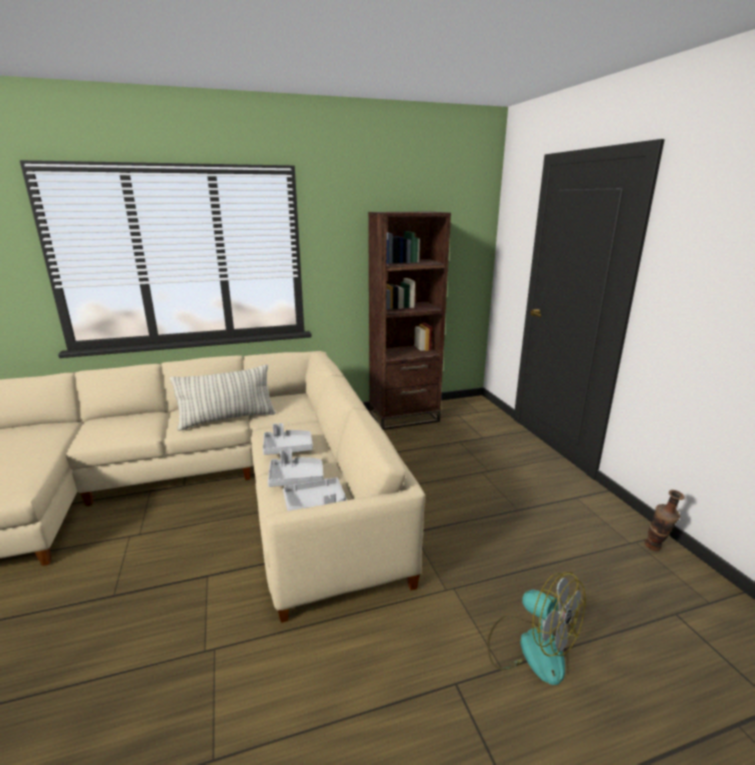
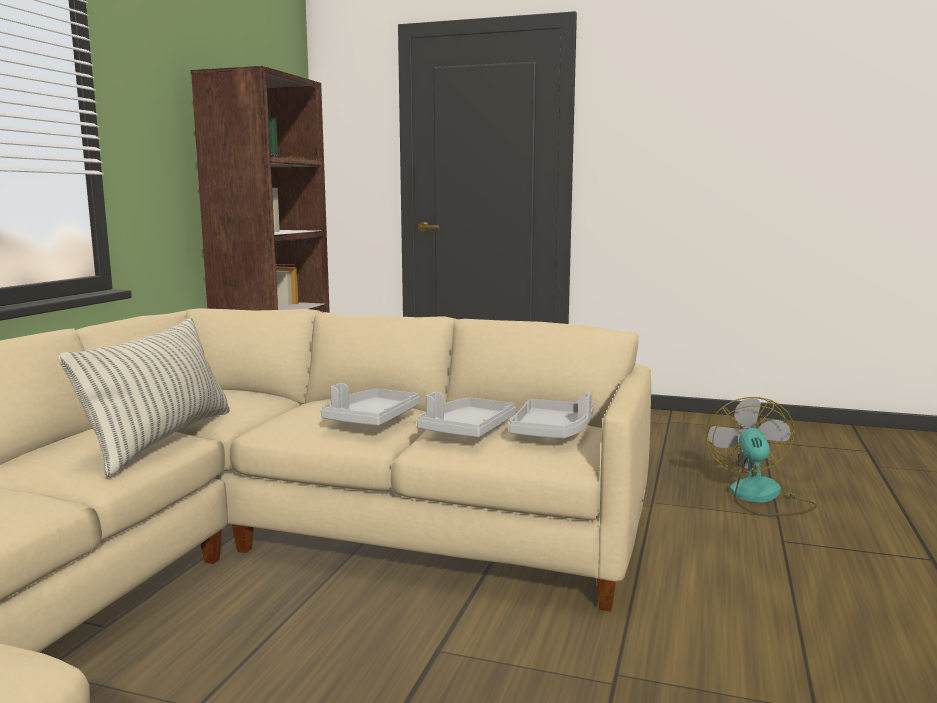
camera: 55 degrees left, 10 degrees down
fan [487,572,585,685] -> fan turned 75 degrees counterclockwise [706,397,817,516]
vase [645,490,685,551] -> none

